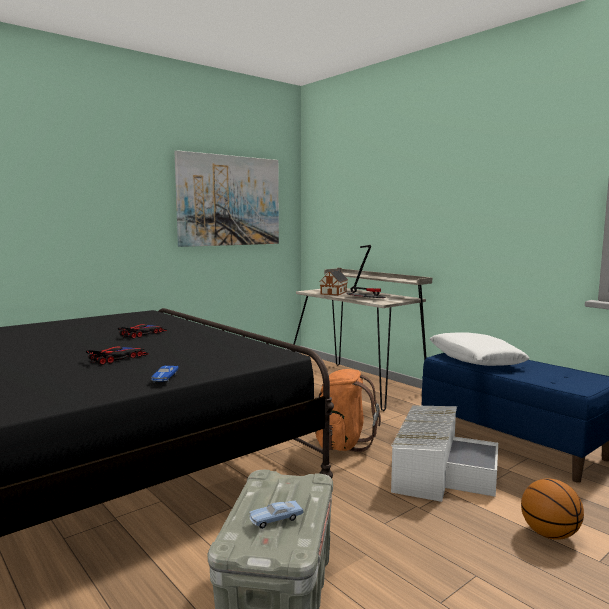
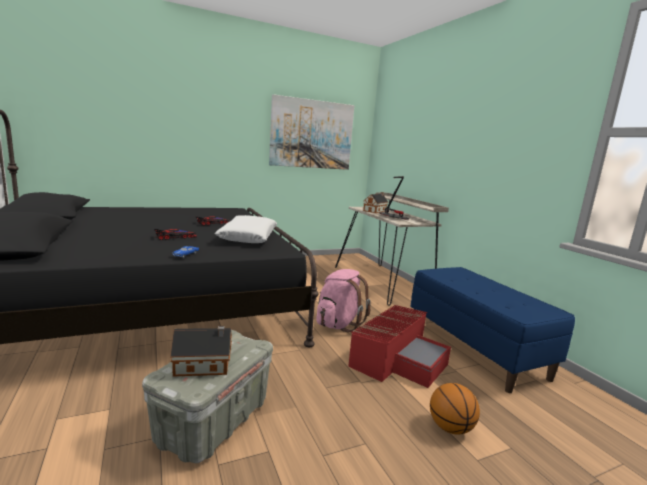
camera: 15 degrees right, 5 degrees up
blue toy car [249,501,304,529] -> toy house [170,326,232,376]
orange backpack [315,369,381,452] -> pink backpack [316,269,371,332]
white storage box [391,405,498,502] -> red storage box [348,305,451,388]
white pillow [430,332,530,366] -> white pillow moved to [215,215,277,243]

